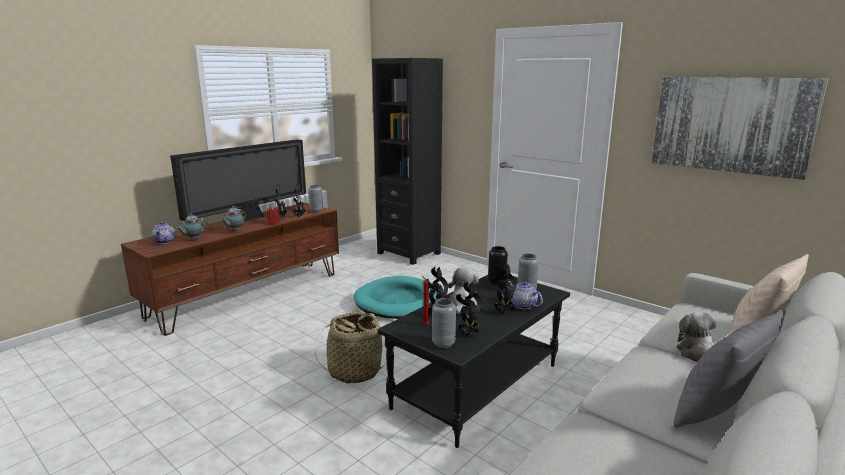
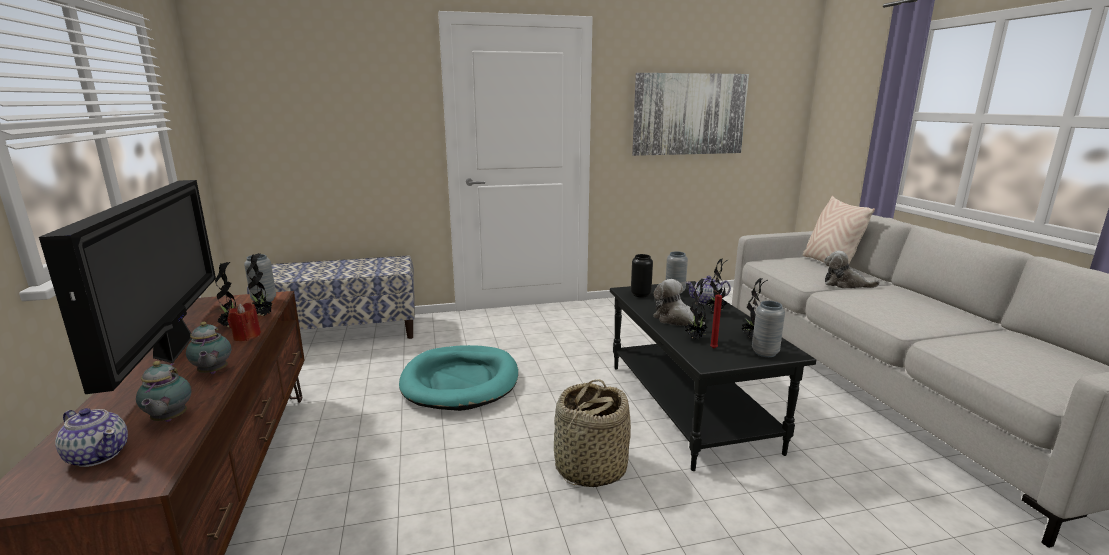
camera: 55 degrees left, 0 degrees up
black bookcase [372,58,443,265] -> bench [247,256,415,339]
grey pillow [673,310,786,428] -> none

